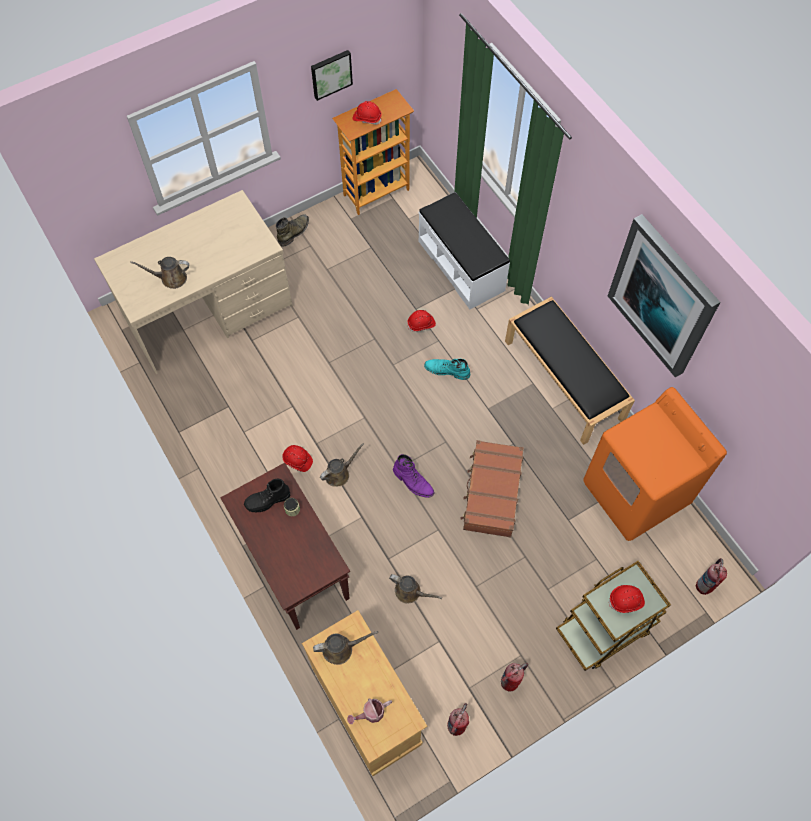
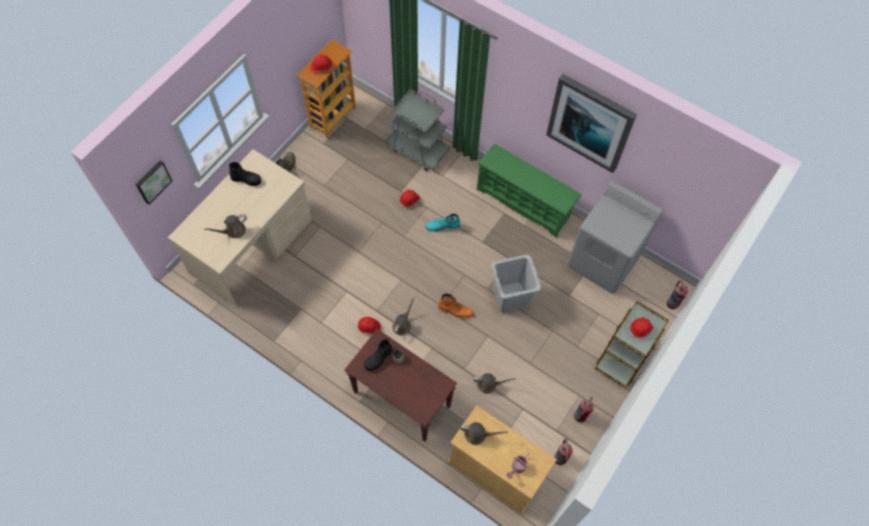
camera: 25 degrees left, 0 degrees up
picture [311,50,353,101] -> picture moved to [136,160,172,205]
brown watering can [313,631,379,665] -> brown watering can turned 45 degrees clockwise [460,422,508,445]
purple boot [393,454,434,498] -> orange boot [438,293,474,319]
white bench [419,192,510,310] -> grey cart [386,89,450,171]
brown suitcase [460,440,524,537] -> grey laundry basket [491,255,541,313]
black bench [505,296,635,445] -> green shoe rack [477,144,581,238]
orange washing machine [583,387,727,541] -> grey washing machine [567,180,664,294]
none -> black boot [229,162,261,186]

